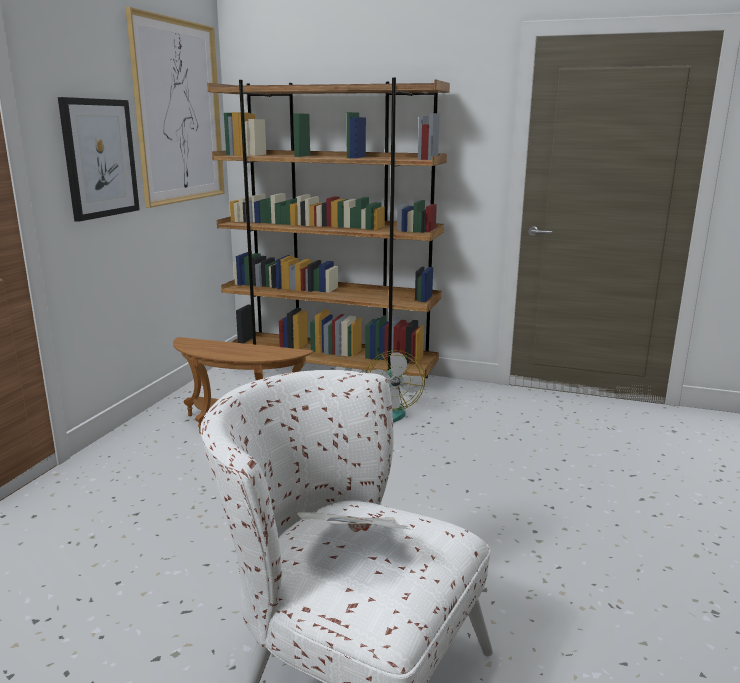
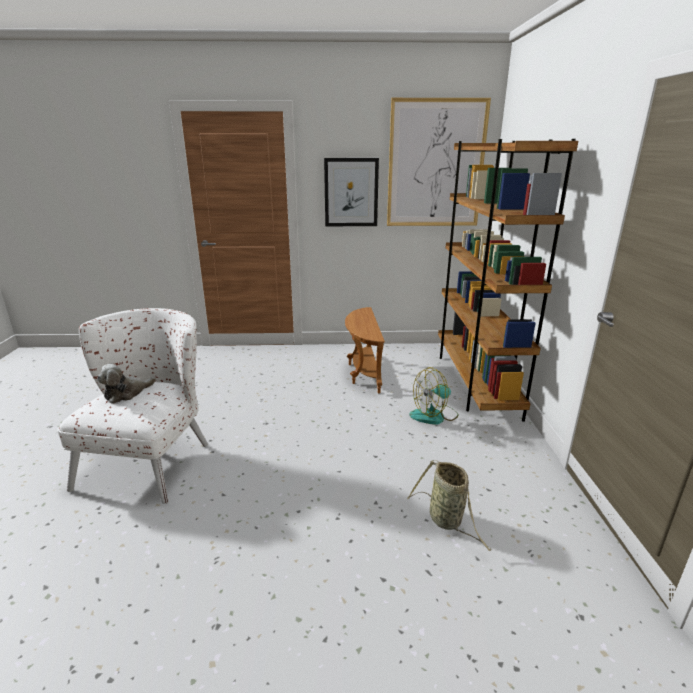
camera: 70 degrees right, 5 degrees up
newspaper [297,512,412,532] -> plush toy [97,364,156,404]
none -> basket [407,460,492,551]

